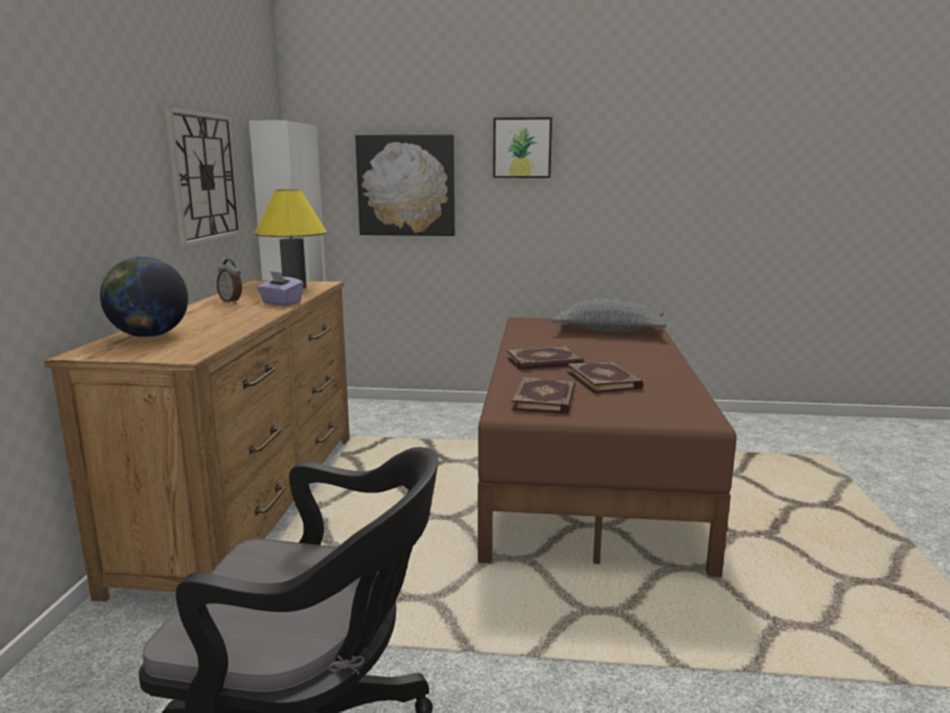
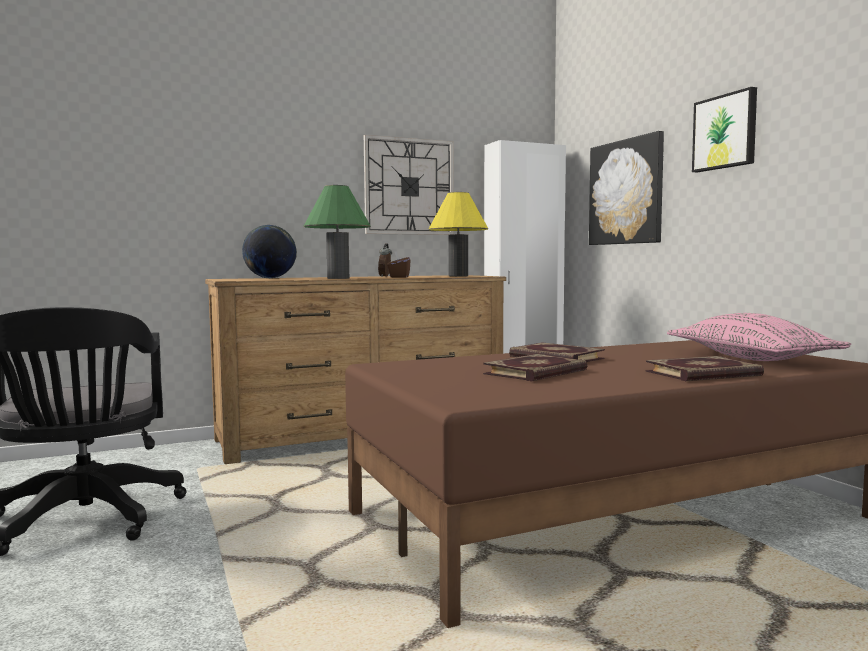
camera: 60 degrees right, 10 degrees down
purple tissue box [257,271,304,306] -> brown tissue box [387,251,411,278]
book [511,377,575,414] -> book moved to [645,356,764,381]
grey pillow [551,299,667,332] -> pink pillow [667,313,851,361]
none -> green table lamp [304,185,371,279]

